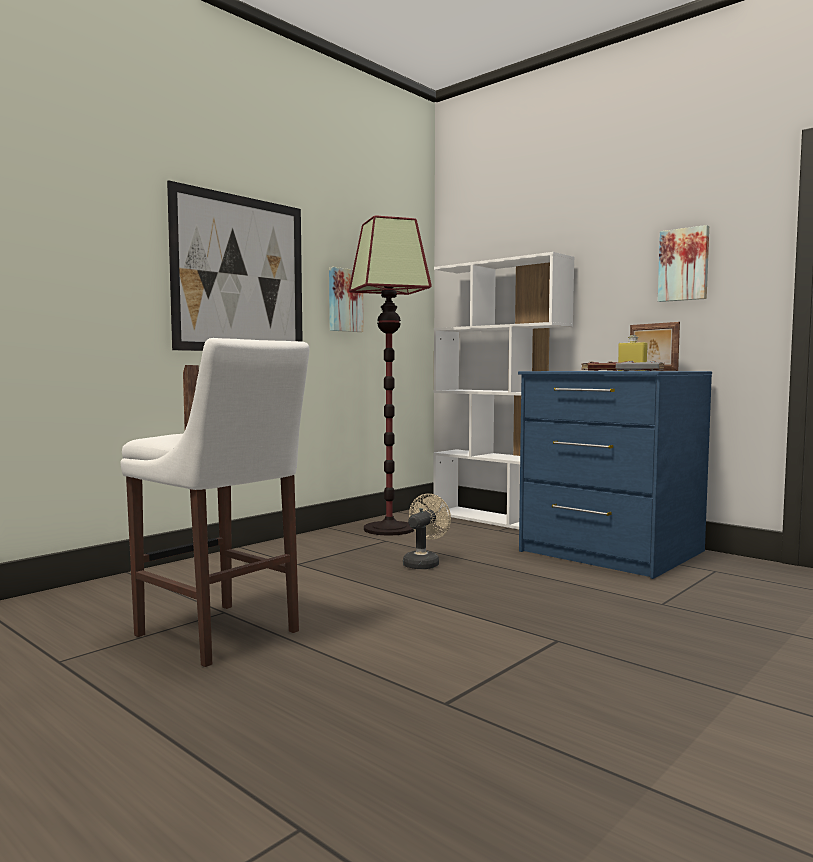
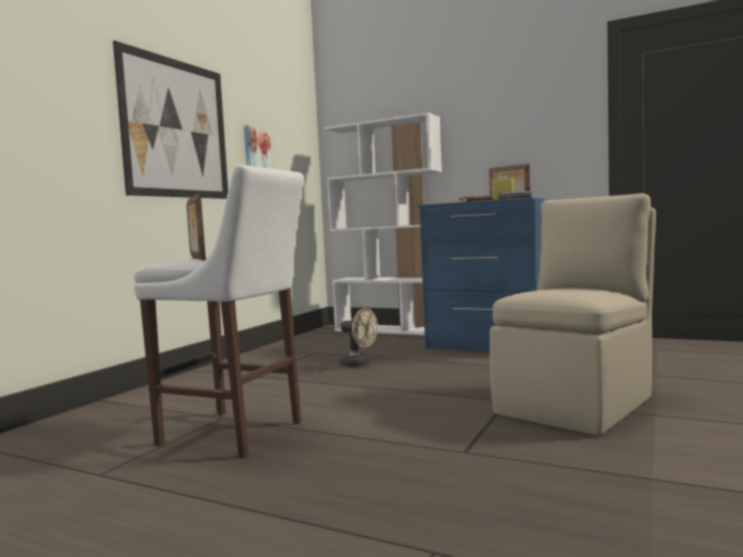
camera: 15 degrees left, 0 degrees up
floor lamp [349,215,432,536] -> none
beige fan [403,494,451,569] -> beige fan turned 105 degrees clockwise [340,308,378,367]
picture [658,225,709,302] -> none
none -> beige chair [490,193,656,436]

